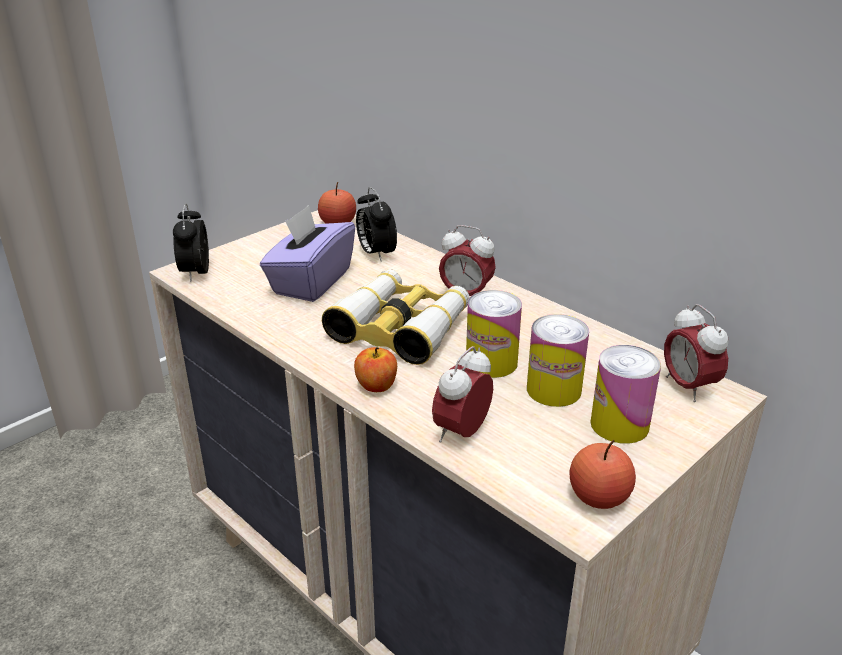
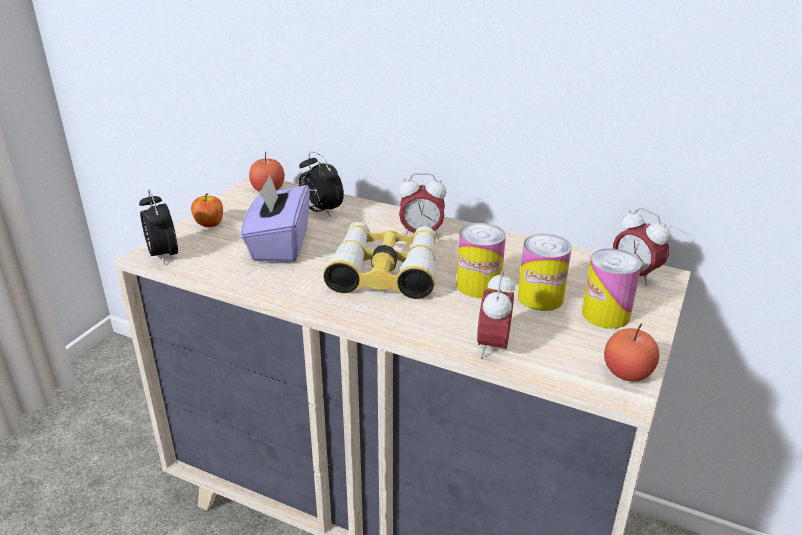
camera: 20 degrees left, 0 degrees up
apple [354,347,397,392] -> apple moved to [191,193,223,227]

